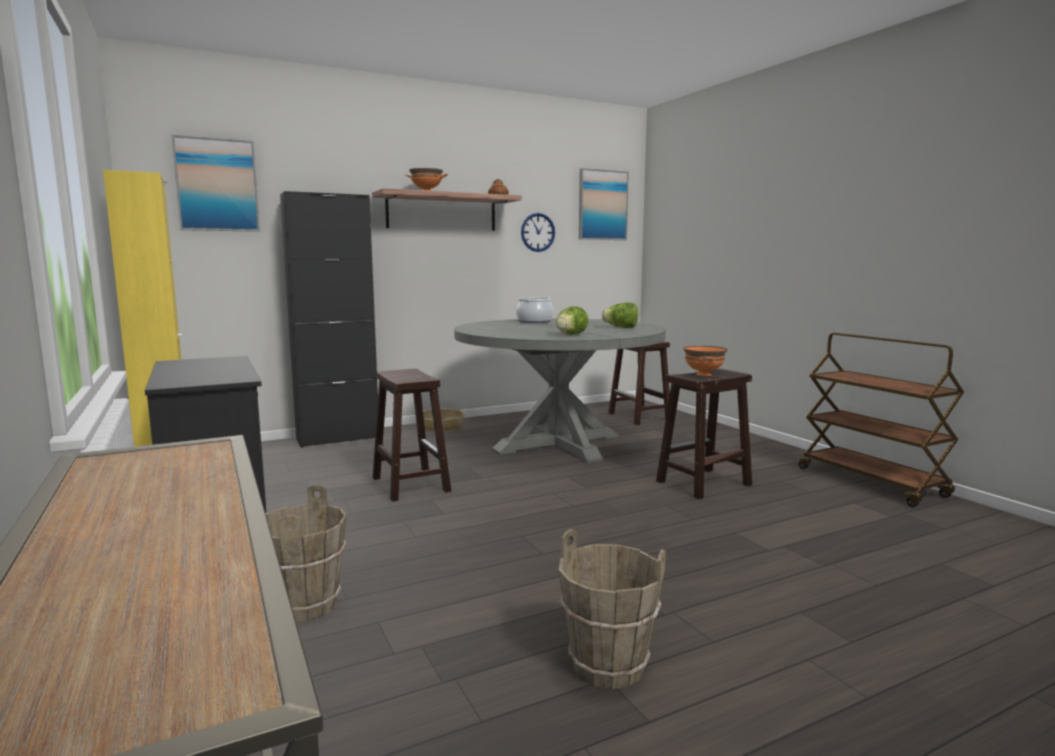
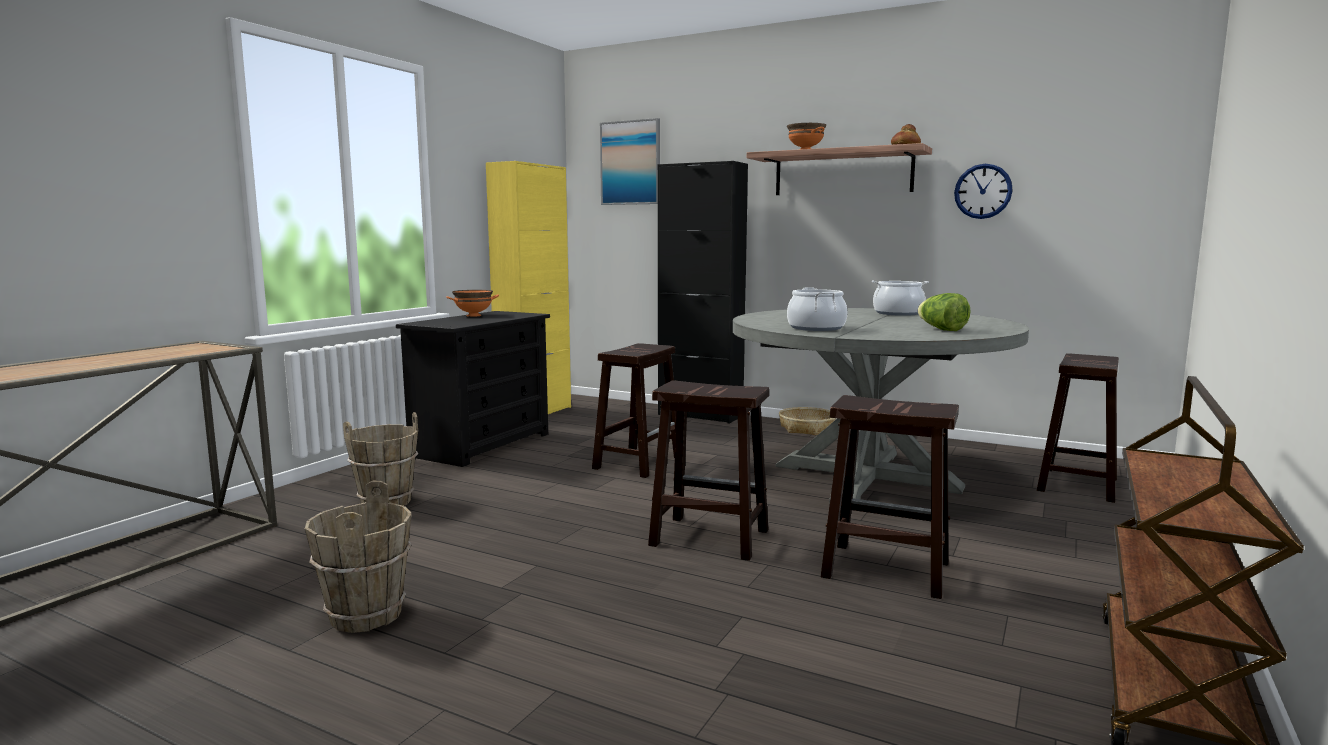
camera: 55 degrees right, 0 degrees up
lettuce [556,306,588,334] -> cooking pot [787,287,847,331]
picture [579,168,629,240] -> none
orange bowl [683,346,727,376] -> orange bowl moved to [446,290,499,317]
none -> brown stool [648,380,769,561]

